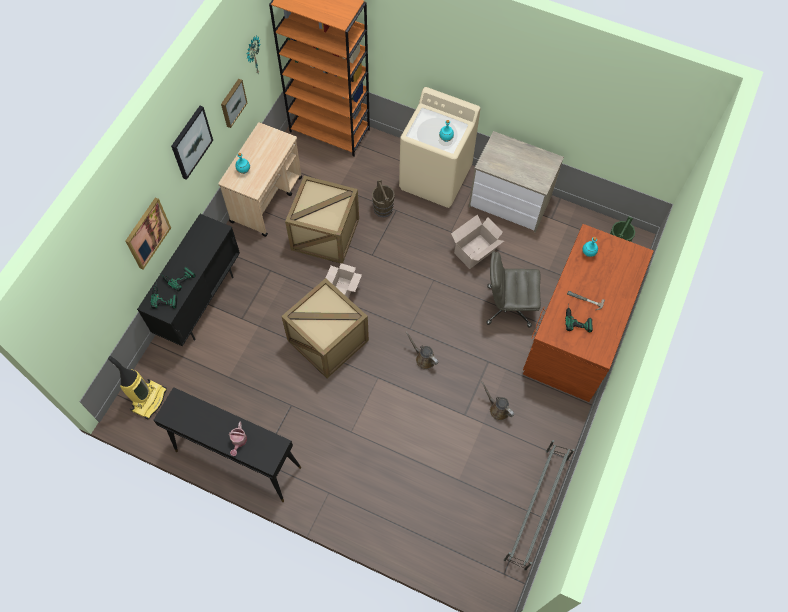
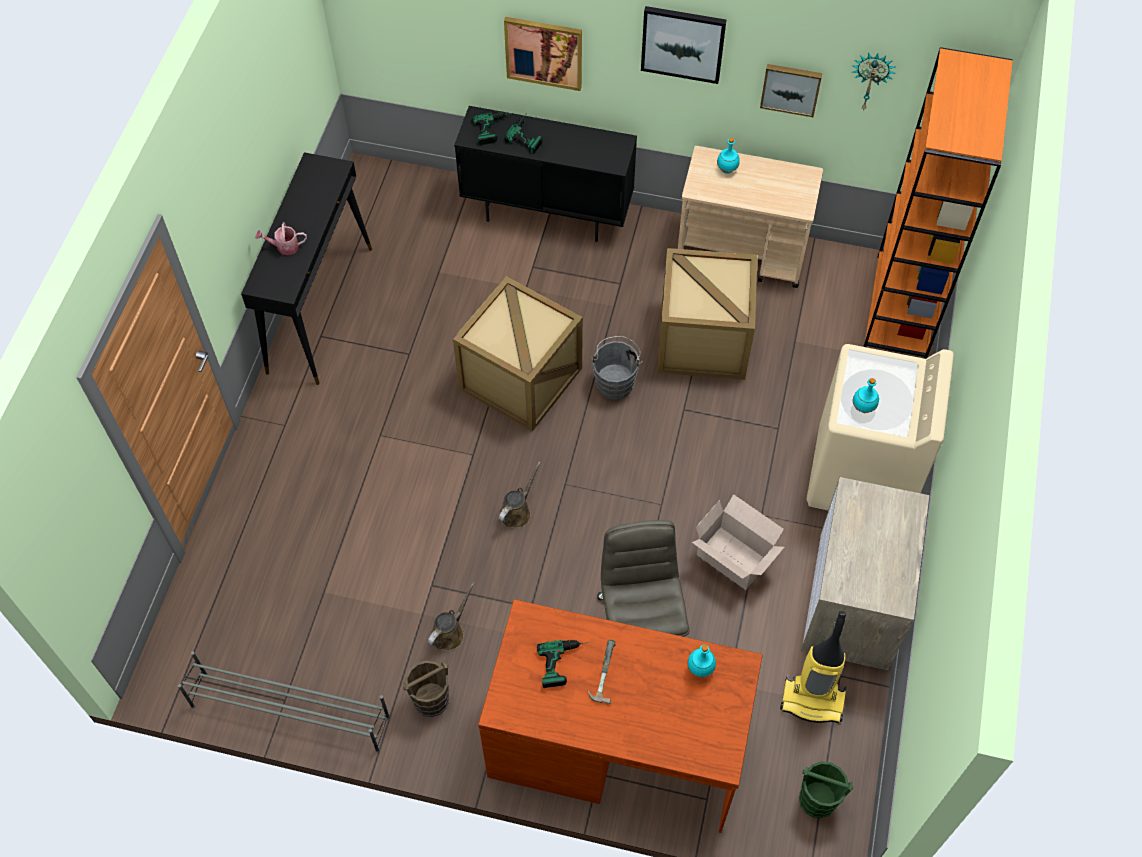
camera: 80 degrees right, 5 degrees down
vacuum cleaner [108,356,167,419] -> vacuum cleaner moved to [780,611,846,723]
cardboard box [326,263,362,299] -> grey bucket [591,336,643,400]
brown bucket [372,179,395,217] -> brown bucket moved to [403,660,449,717]

